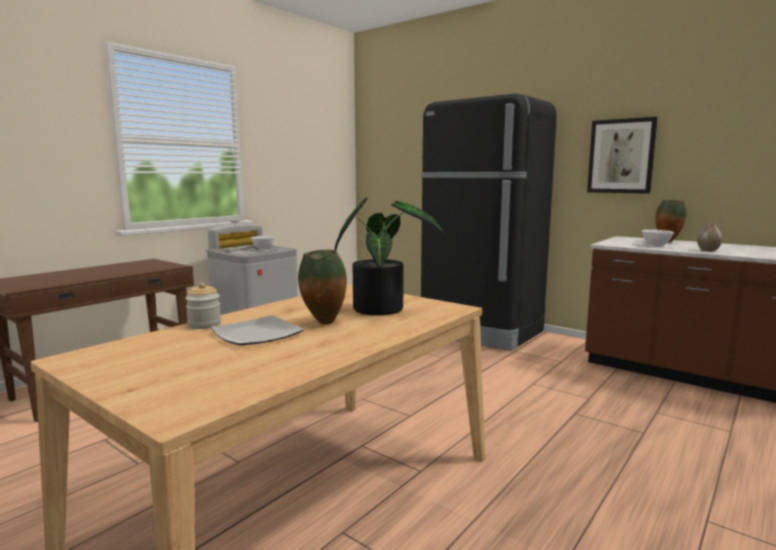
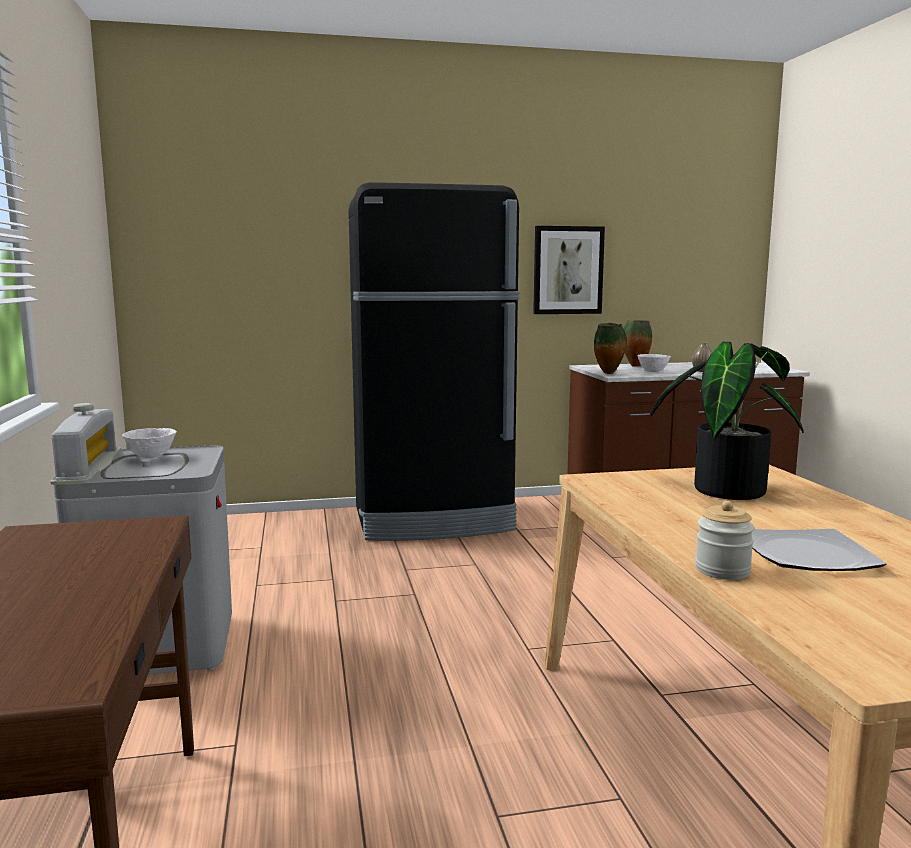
camera: 50 degrees left, 0 degrees up
vase [298,250,347,325] -> vase moved to [594,323,627,374]

